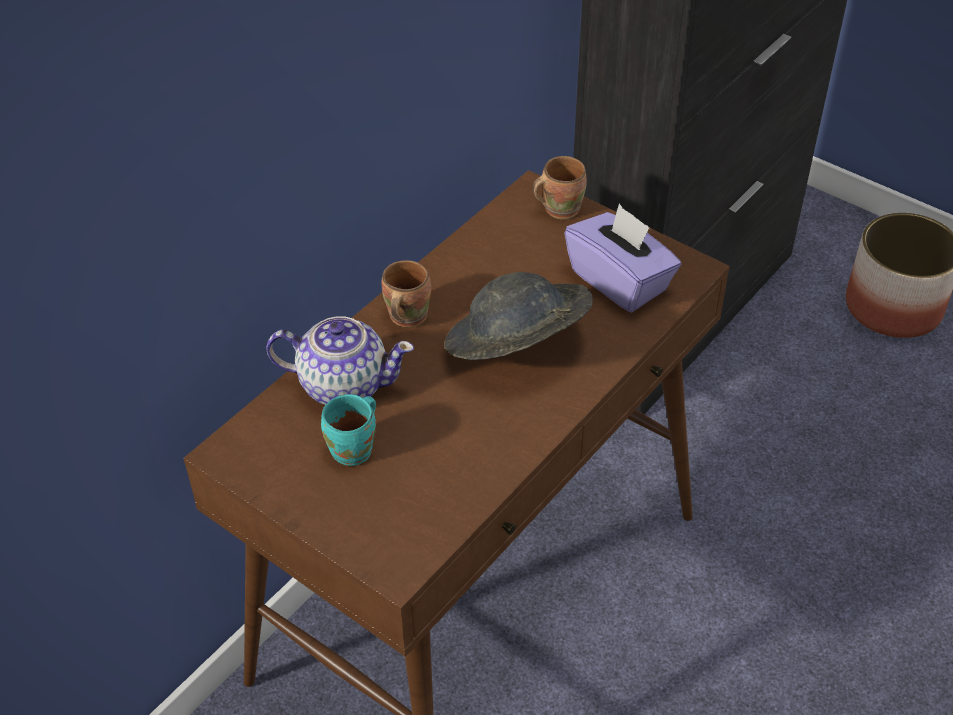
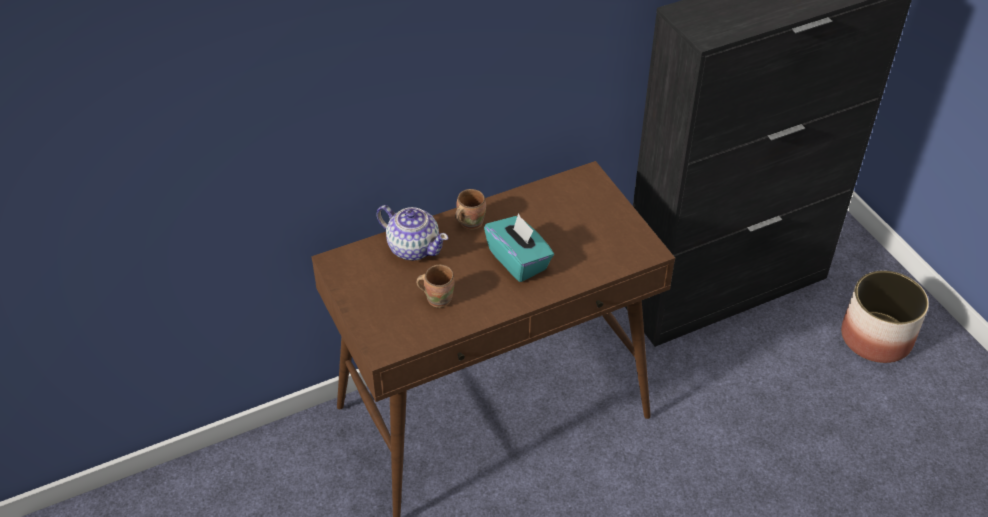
camera: 25 degrees right, 0 degrees up
turquoise mug [321,394,376,466] -> none
grey hat [444,272,593,360] -> turquoise tissue box [484,213,554,282]
brown mug [532,156,587,220] -> brown mug moved to [416,265,454,308]
purple tissue box [564,204,681,312] -> none

